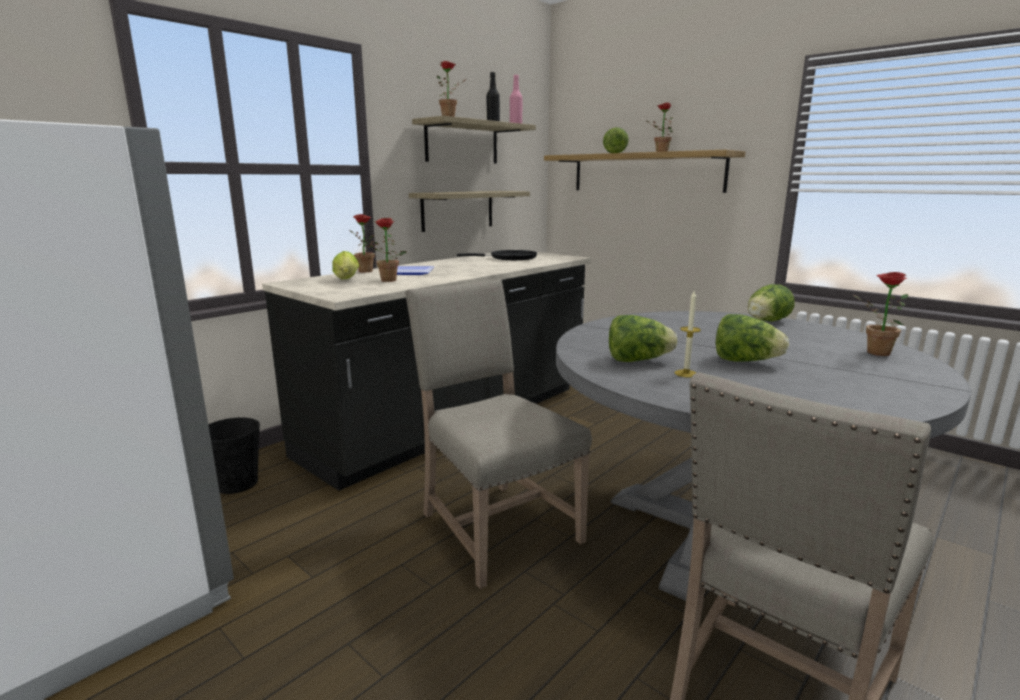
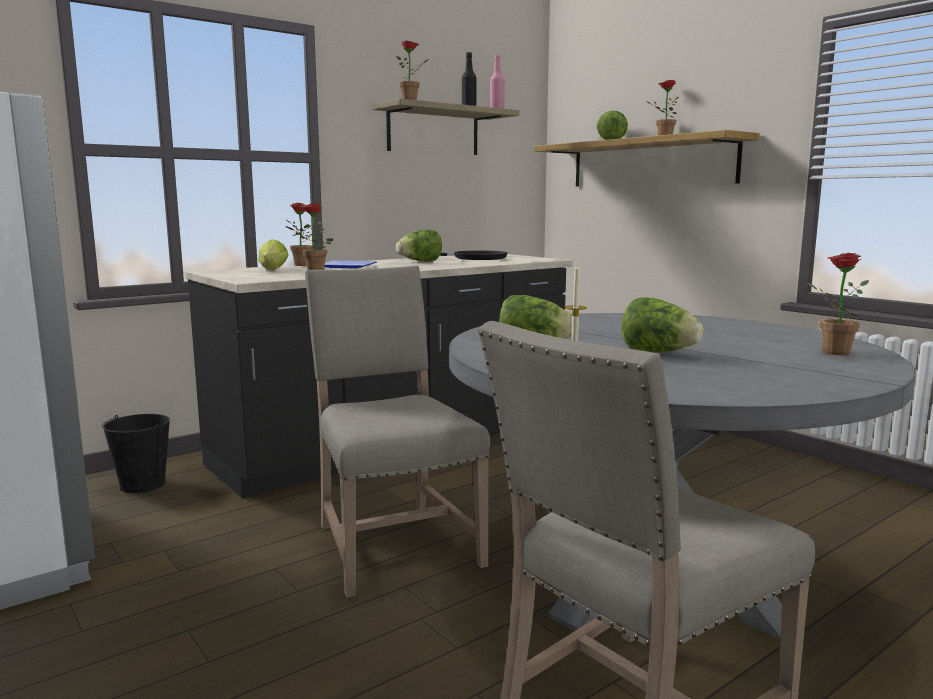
camera: 10 degrees right, 5 degrees down
shelf [409,191,530,232] -> none
lettuce [748,284,795,322] -> lettuce moved to [396,229,442,262]

